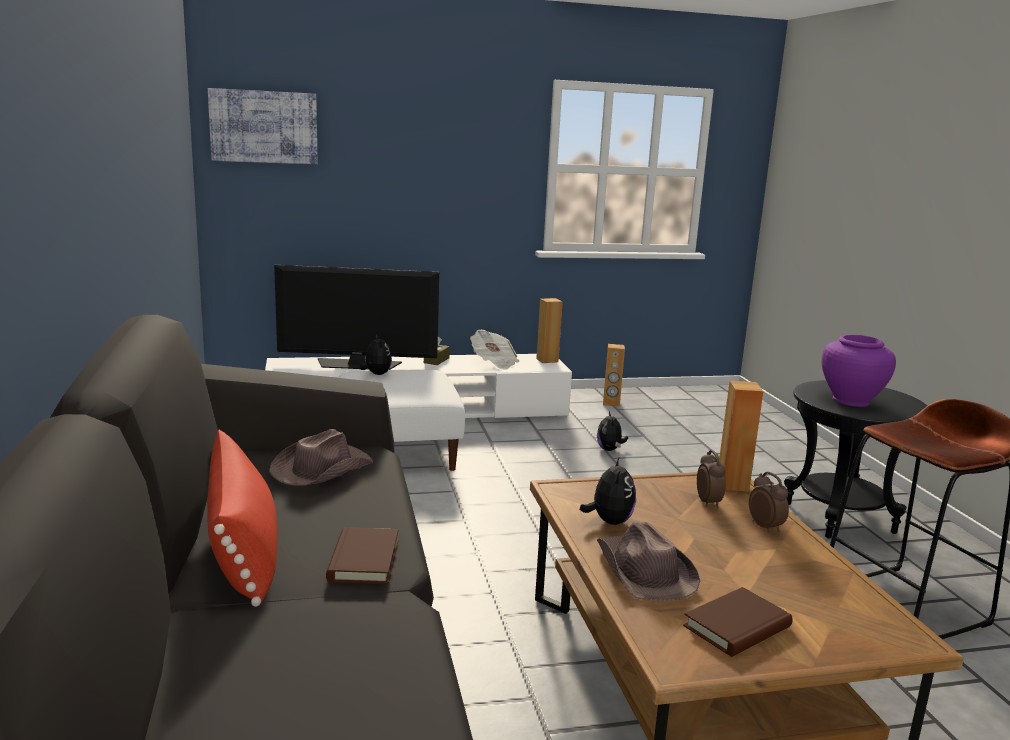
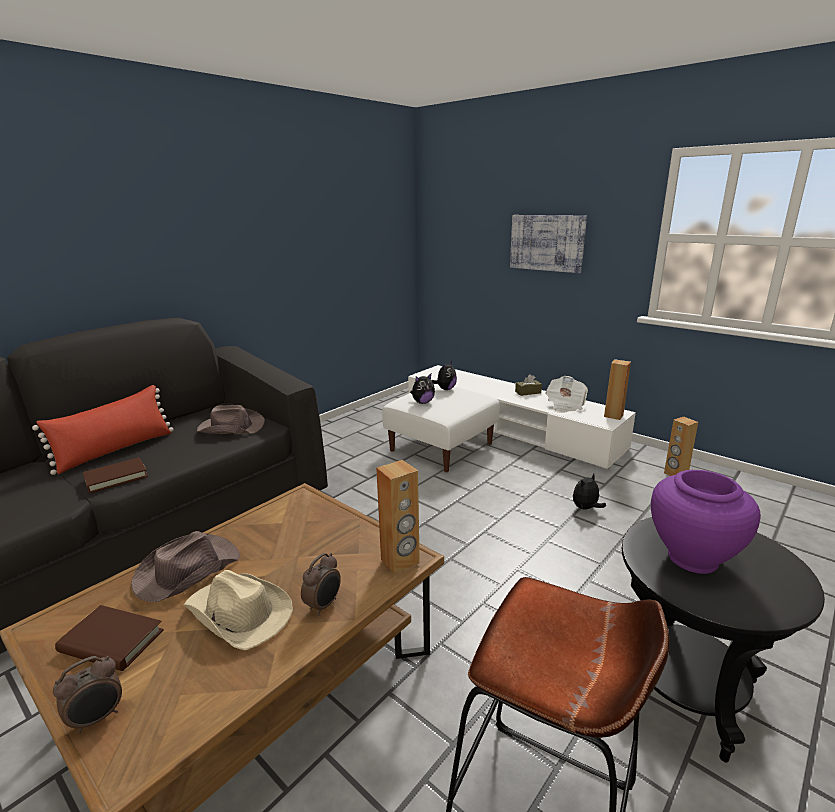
camera: 55 degrees right, 5 degrees up
picture [208,88,318,164] -> picture moved to [510,215,587,273]
television [274,265,439,370] -> none
plush toy [580,456,636,525] -> plush toy moved to [410,374,435,404]
alarm clock [697,450,726,508] -> alarm clock moved to [53,656,122,734]
none -> beige hat [184,570,293,650]

